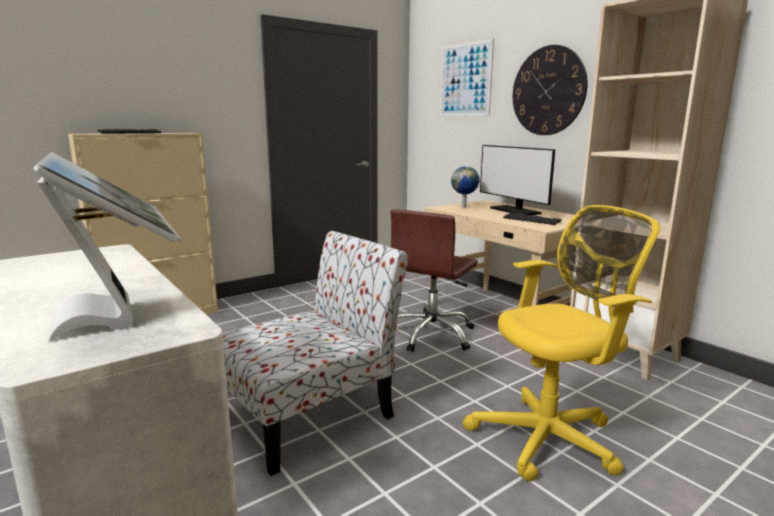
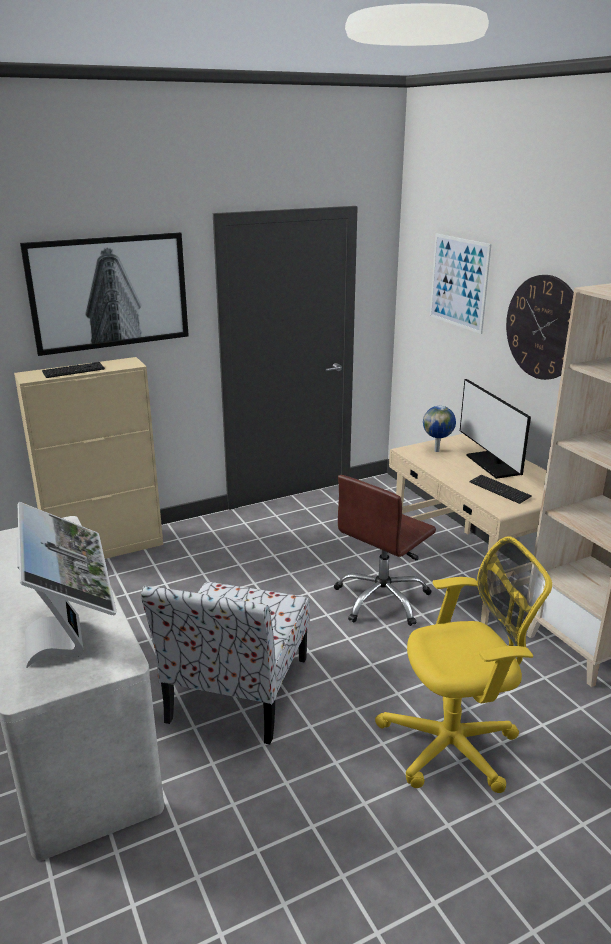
camera: 10 degrees right, 10 degrees up
chair [223,231,408,476] -> chair turned 135 degrees clockwise [141,582,310,744]
none -> picture [20,232,189,356]

